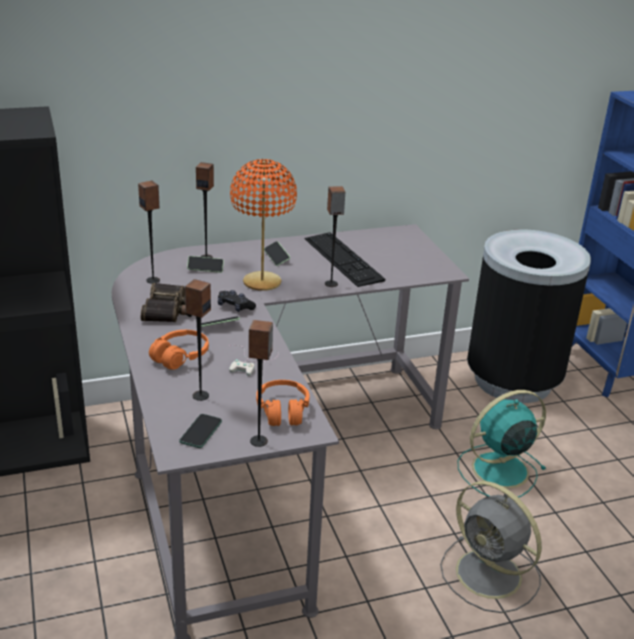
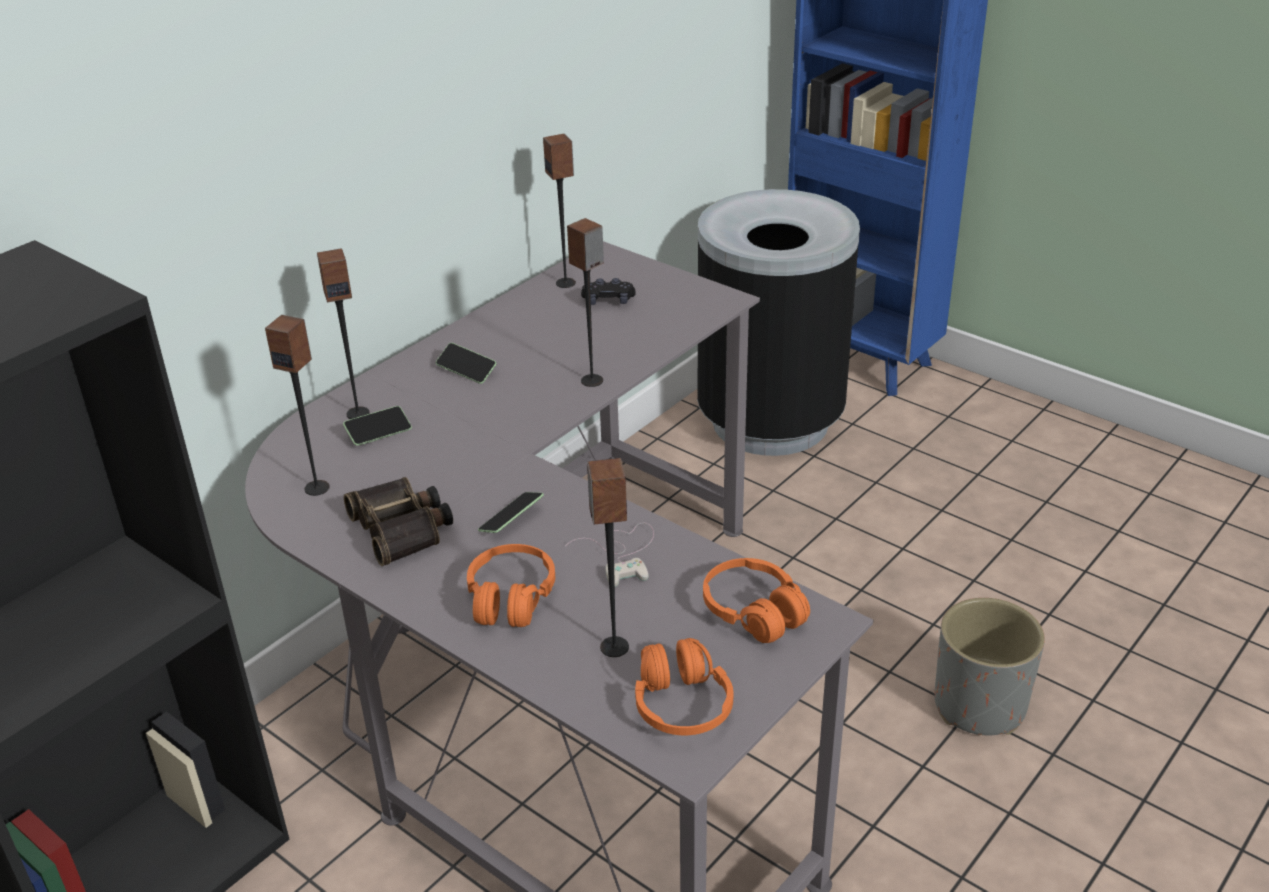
camera: 30 degrees left, 5 degrees up
phone [179,414,222,448] -> orange headphones [635,638,734,735]
black game controller [218,290,256,312] -> black game controller moved to [581,278,636,305]
orange table lamp [230,159,297,291] -> none
speaker [249,320,273,447] -> speaker moved to [543,134,576,288]
keyboard [304,232,385,287] -> none
grey fan [440,481,542,613] -> grey planter [934,598,1045,735]
turquoise fan [457,390,546,498] -> none

